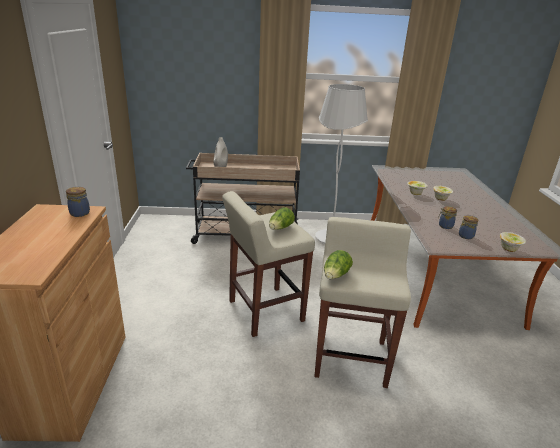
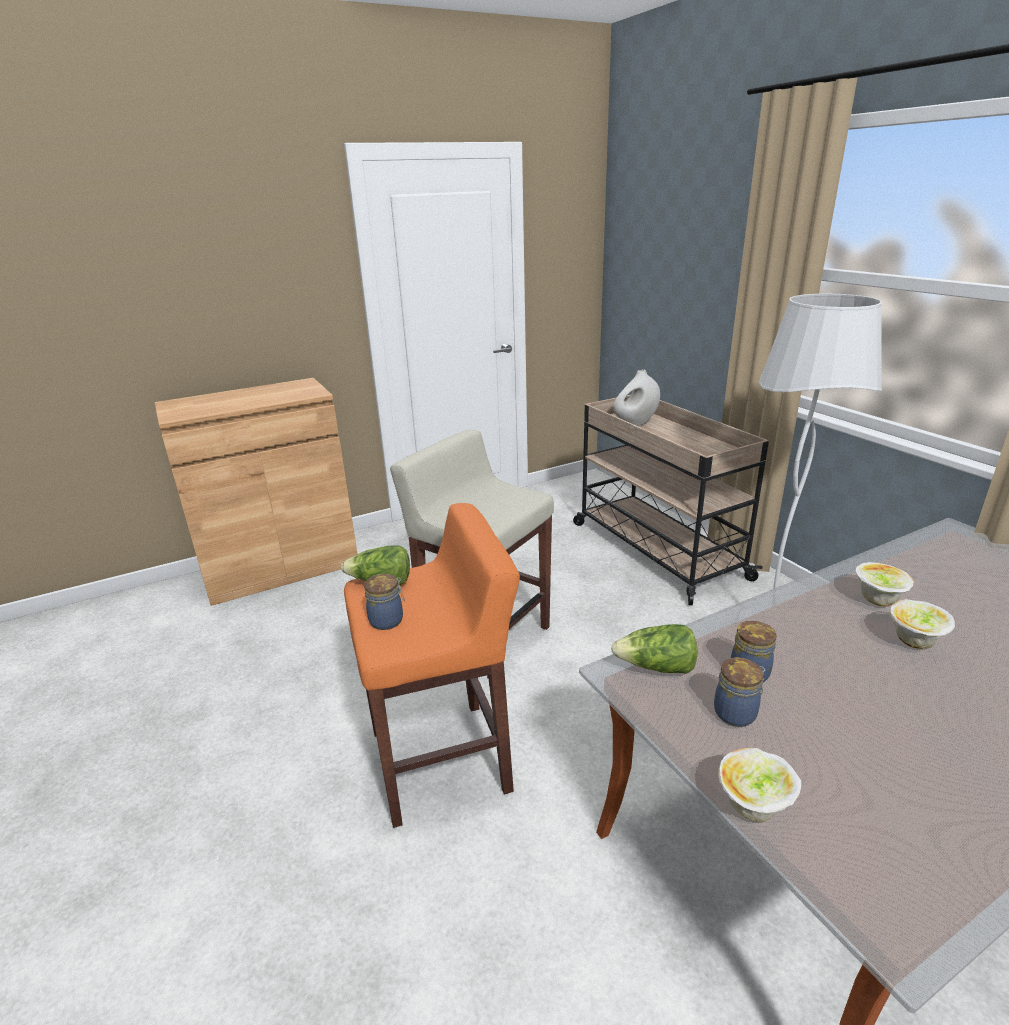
camera: 65 degrees right, 0 degrees up
jar [66,187,90,217] -> jar moved to [364,574,405,630]
lettuce [269,207,295,230] -> lettuce moved to [611,624,697,674]
beige stool [314,217,411,388] -> orange stool [344,503,520,828]

